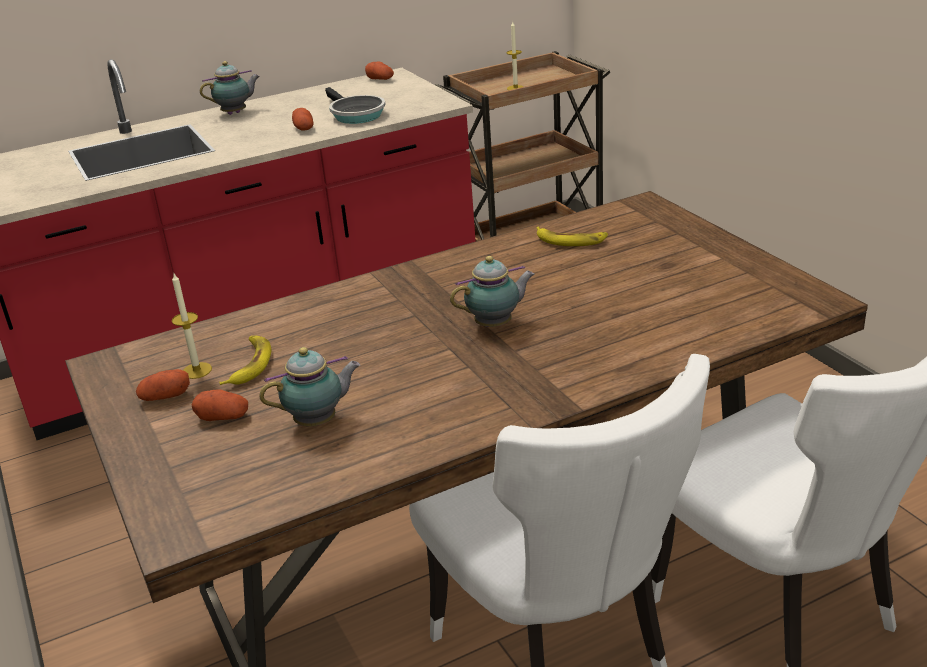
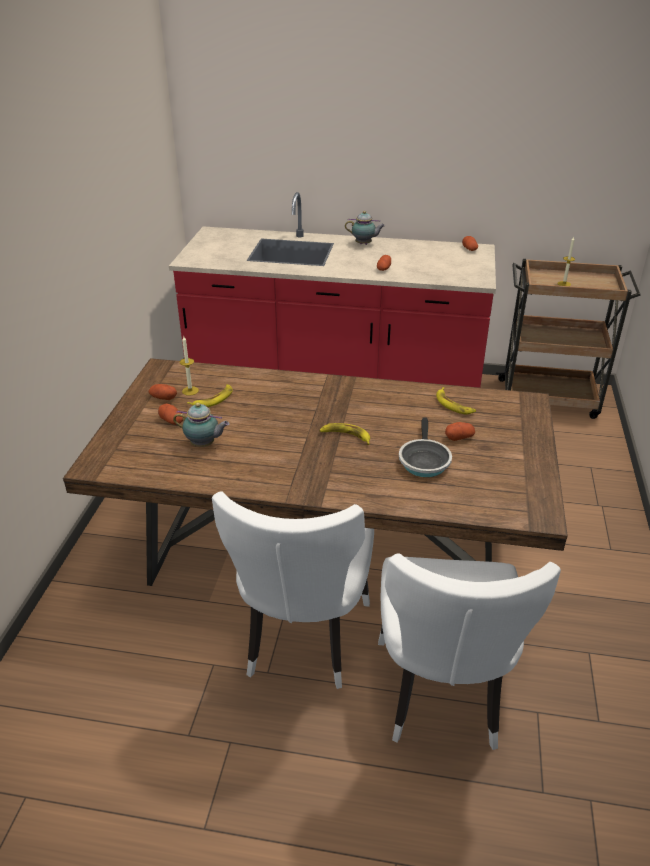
camera: 35 degrees right, 5 degrees up
frying pan [325,87,386,124] -> frying pan moved to [399,417,452,477]
teapot [450,256,535,327] -> banana [319,423,370,445]
none -> potato [445,422,475,441]

